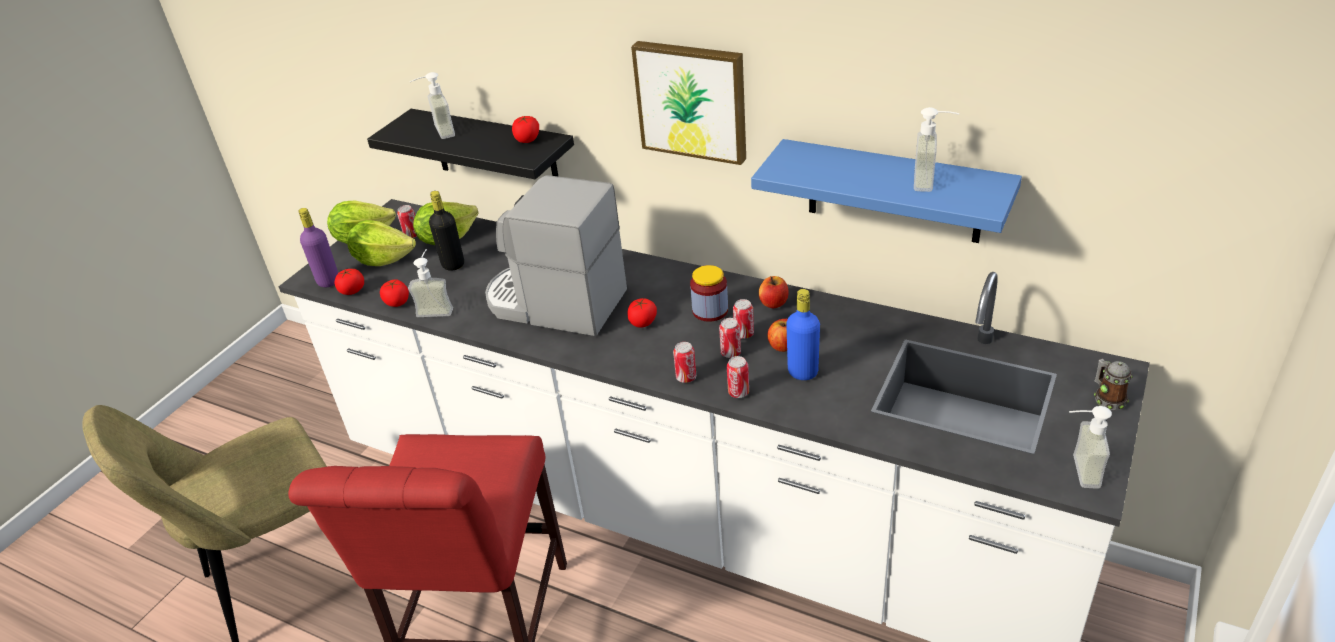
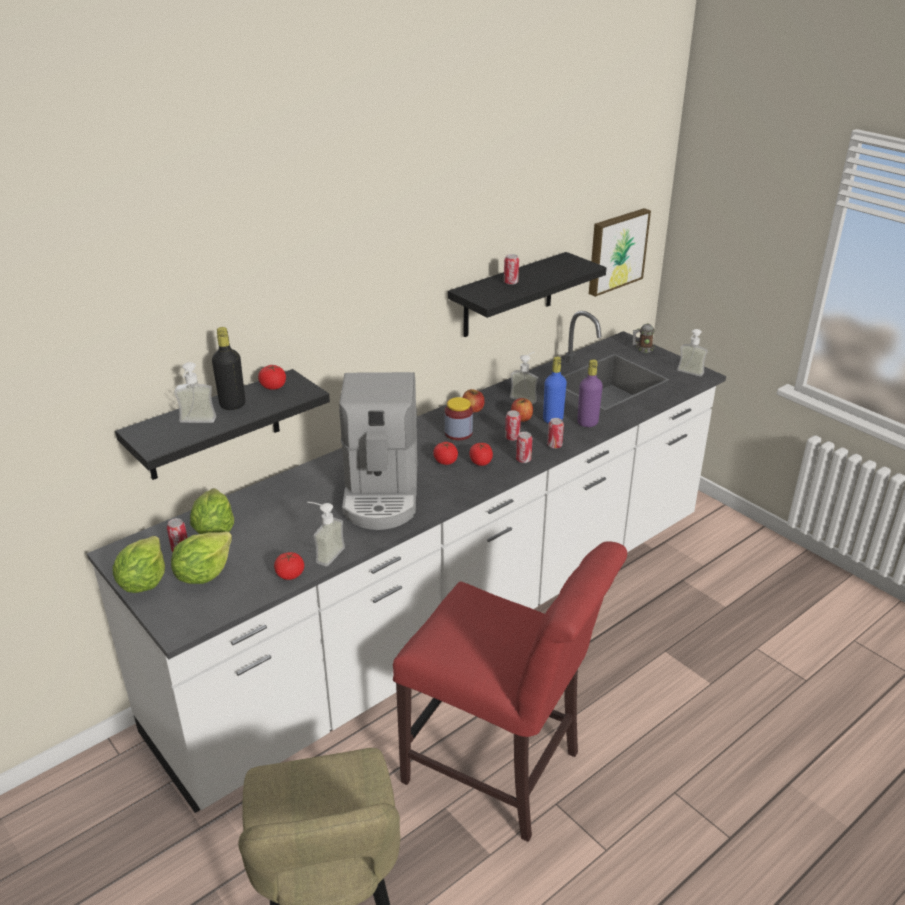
camera: 70 degrees left, 5 degrees down
purple bottle [298,208,338,287] -> purple bottle moved to [577,359,603,427]
tomato [334,269,364,295] -> tomato moved to [469,443,493,466]
black bottle [429,191,464,271] -> black bottle moved to [212,327,245,410]
coffee machine [485,175,627,336] -> coffee machine turned 45 degrees counterclockwise [339,372,417,530]
picture [631,41,746,165] -> picture moved to [589,208,651,297]
can [733,299,754,339] -> can moved to [504,254,519,285]
blue shelf [751,139,1022,243] -> black shelf [448,252,606,337]
soap dispenser [914,107,960,192] -> soap dispenser moved to [510,352,538,405]

